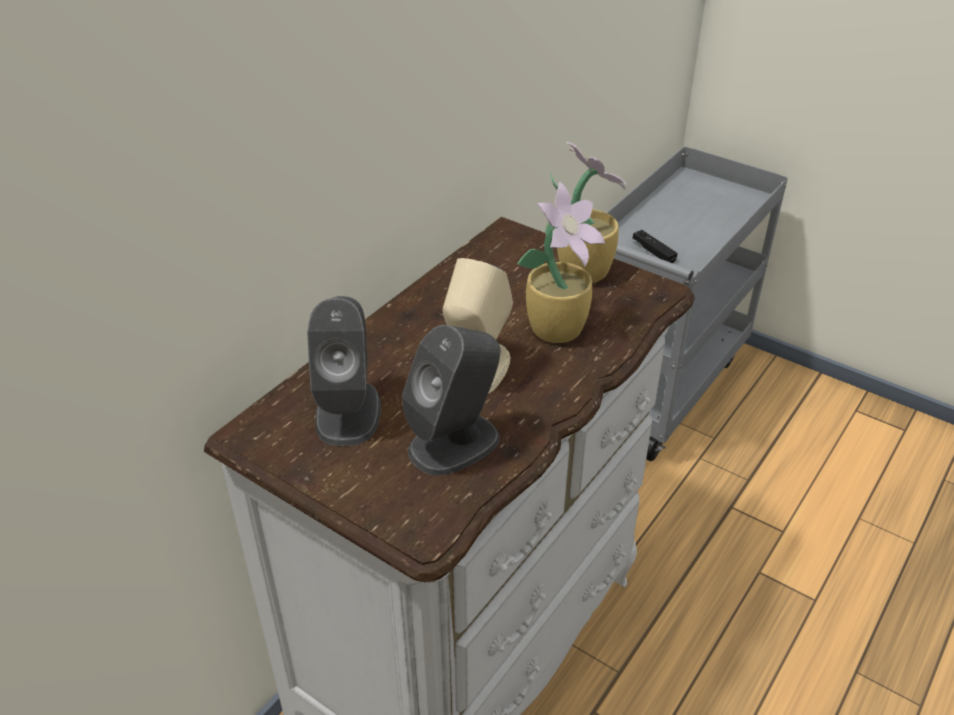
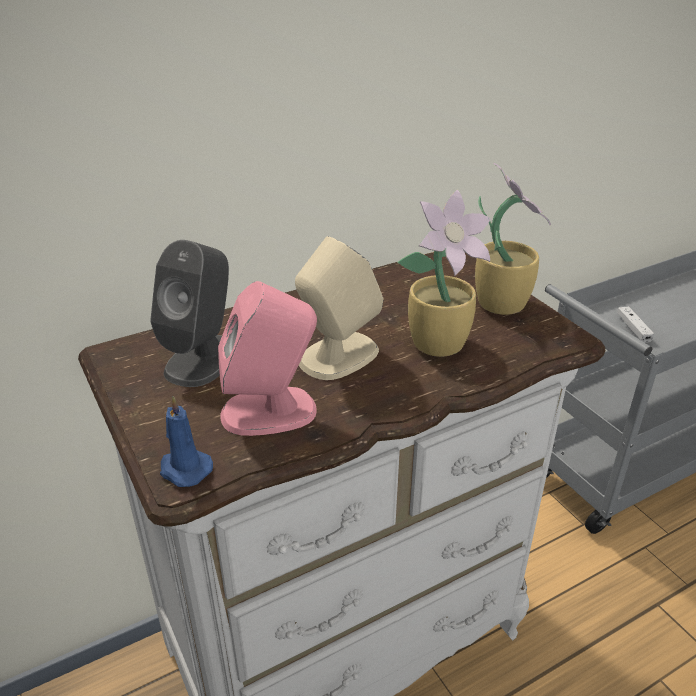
camera: 25 degrees right, 5 degrees down
grey speaker [402,325,500,476] -> pink speaker [218,281,317,436]
black game controller [633,230,677,263] -> white game controller [617,307,654,343]
none -> blue candle [160,396,213,487]

